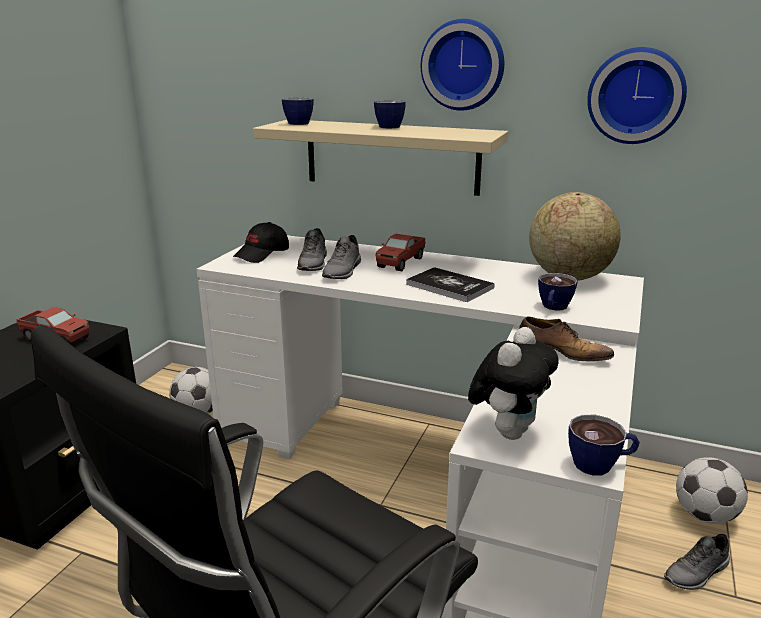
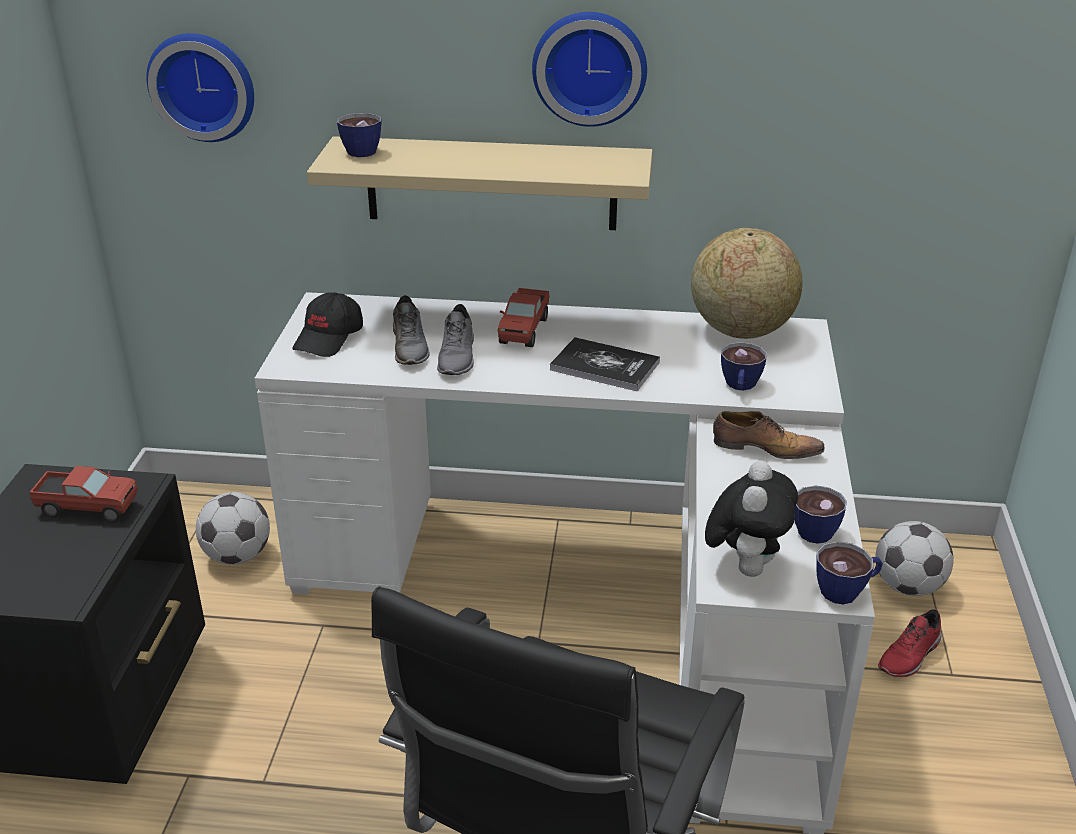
camera: 15 degrees left, 10 degrees up
cup [374,100,406,128] -> cup moved to [794,485,847,544]
wall clock [587,47,687,144] -> wall clock moved to [146,33,254,142]
grey shoe [664,533,730,590] -> red shoe [878,609,942,677]

